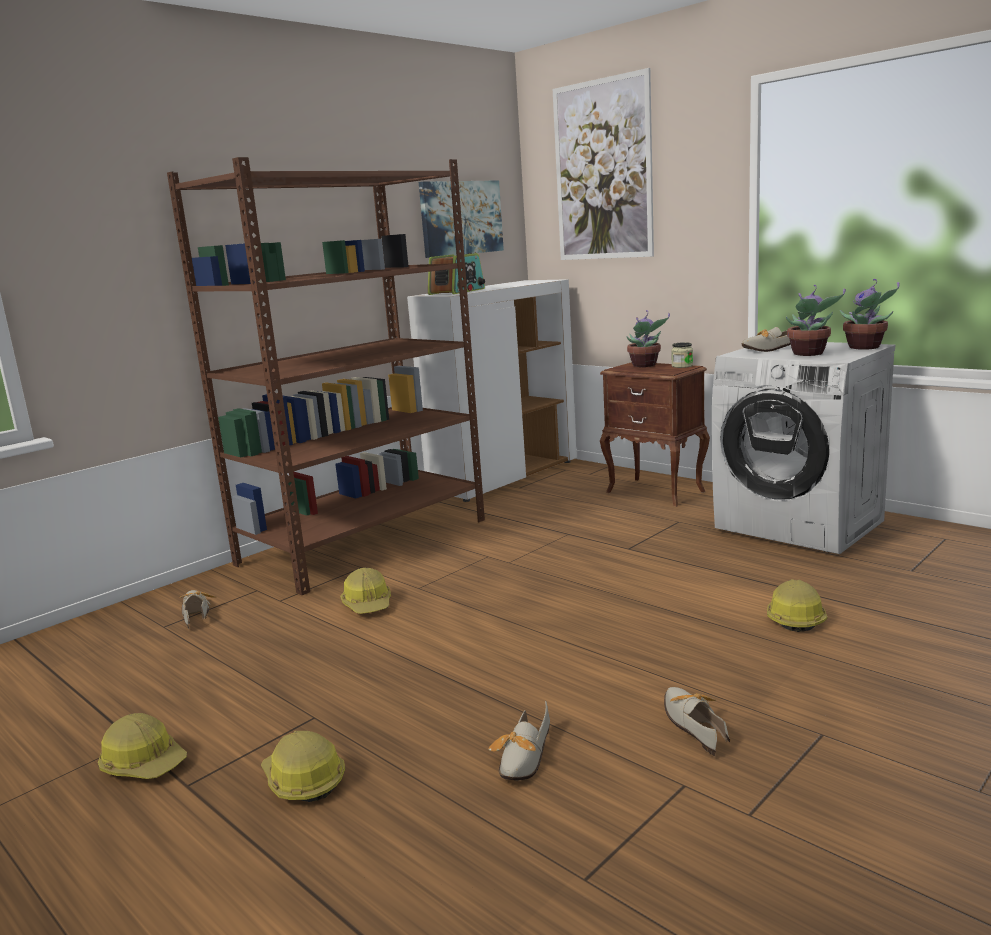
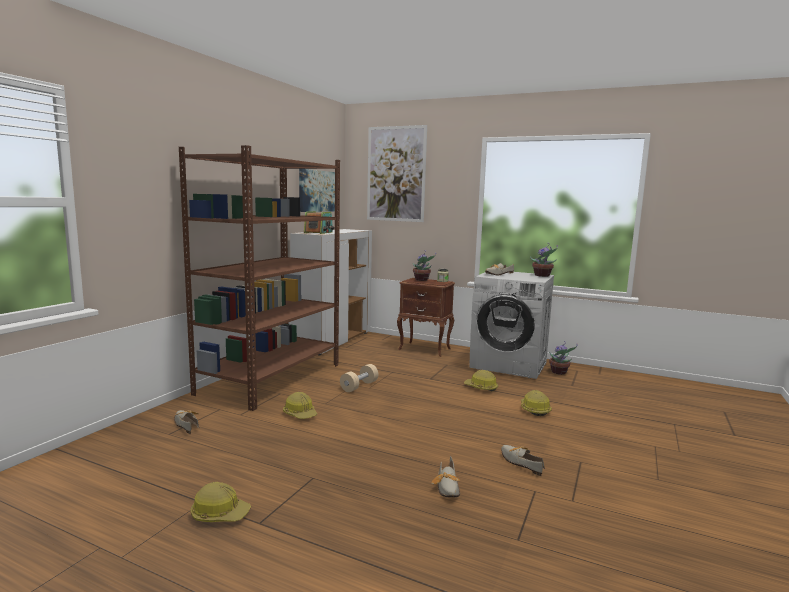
camera: 20 degrees left, 5 degrees down
hard hat [261,731,345,802] -> hard hat moved to [464,370,498,391]
potted plant [786,285,846,356] -> potted plant moved to [549,341,578,375]
none -> beige dumbbell [340,364,378,392]

